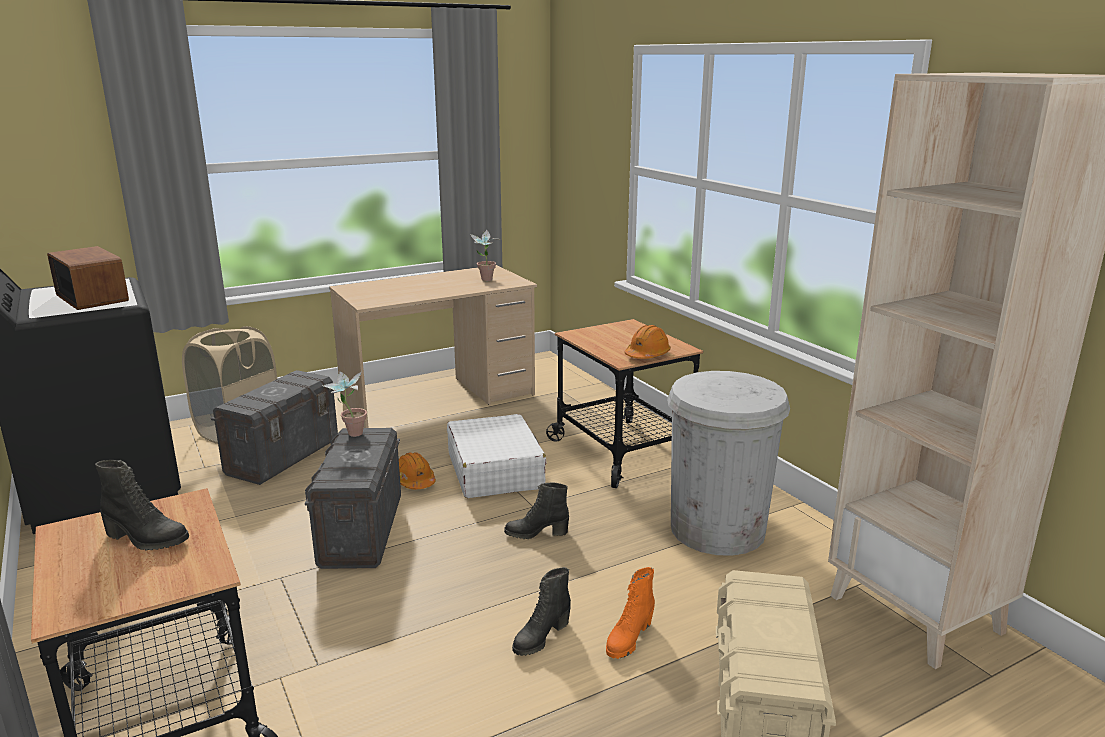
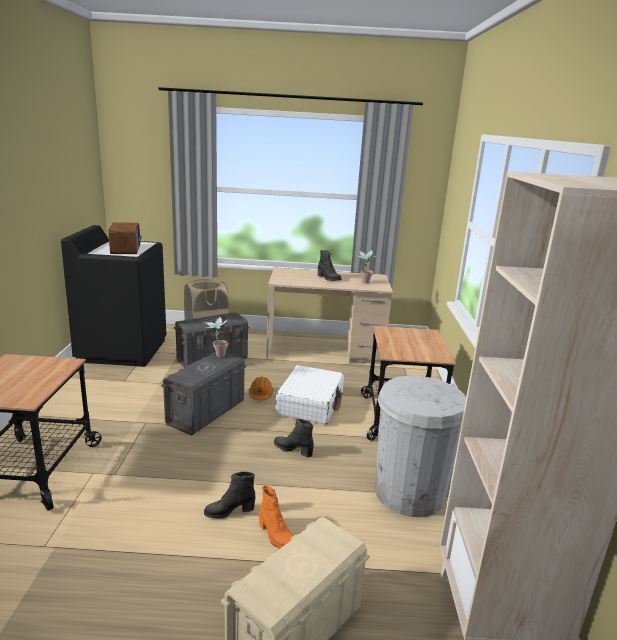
camera: 30 degrees right, 0 degrees up
black boot [95,460,189,551] -> black boot moved to [318,250,342,281]
orange boot [606,567,655,659] -> orange boot turned 105 degrees counterclockwise [259,485,293,548]
orange hard hat [624,325,671,359] -> none

